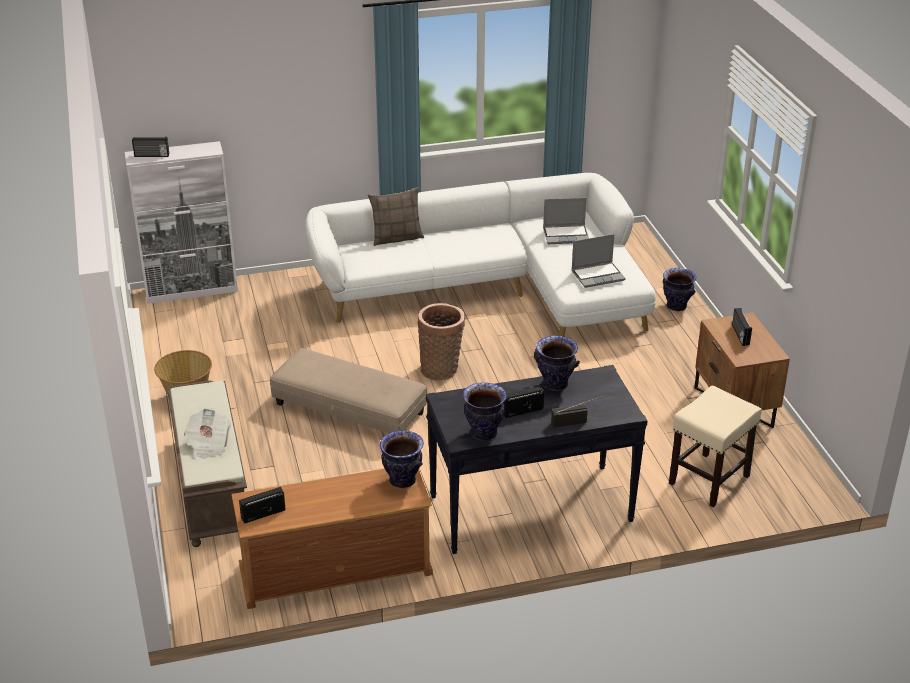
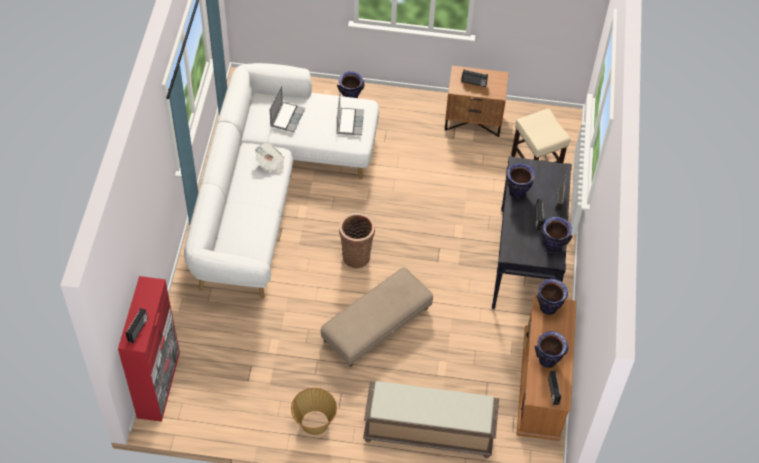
camera: 70 degrees left, 20 degrees up
white cabinet [125,141,238,304] -> red cabinet [118,276,180,422]
newspaper [184,408,231,460] -> newspaper moved to [255,143,285,172]
pillow [368,187,424,246] -> none
none -> vase [535,331,568,368]

